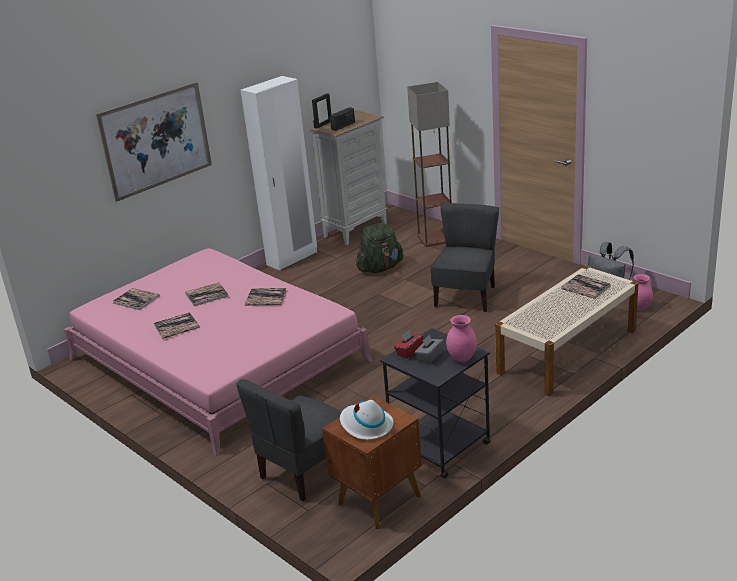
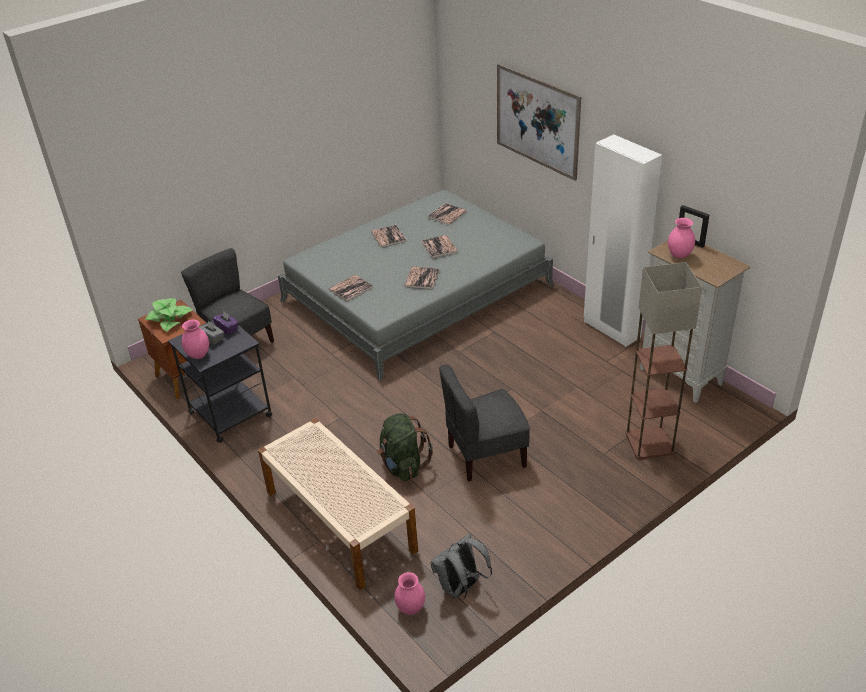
camera: 95 degrees right, 10 degrees up
pink bed [64,248,373,456] -> grey bed [278,190,554,381]
radio [330,107,355,131] -> pink vase [668,218,695,259]
white hat [340,400,394,440] -> potted plant [145,298,192,332]
green backpack [356,223,403,273] -> green backpack moved to [377,413,433,481]
red tissue box [394,330,424,359] -> purple tissue box [212,310,238,335]
grey chair [431,203,499,312] -> grey chair turned 135 degrees clockwise [439,364,530,481]
book [561,274,611,299] -> book moved to [329,275,373,302]

